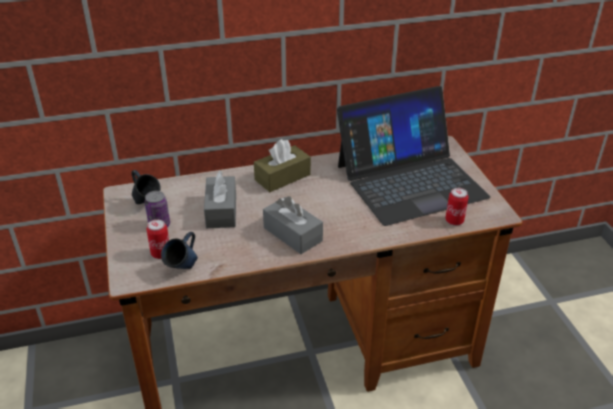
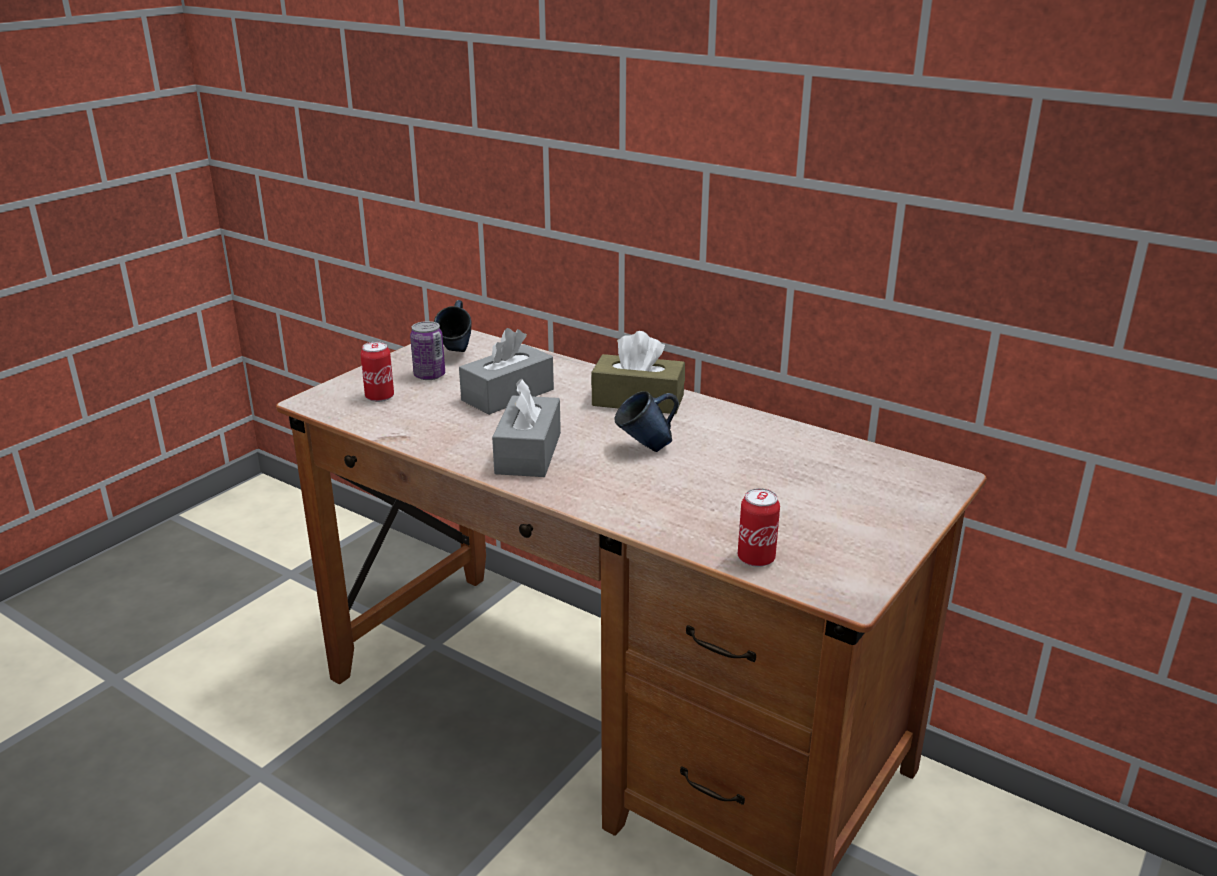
camera: 50 degrees right, 10 degrees down
blue mug [161,232,198,269] -> blue mug moved to [614,391,679,452]
laptop [337,86,490,226] -> none

